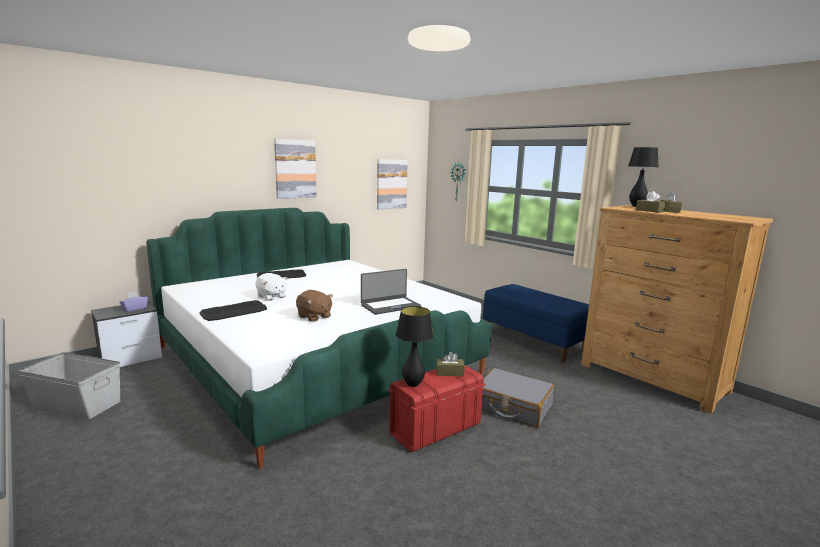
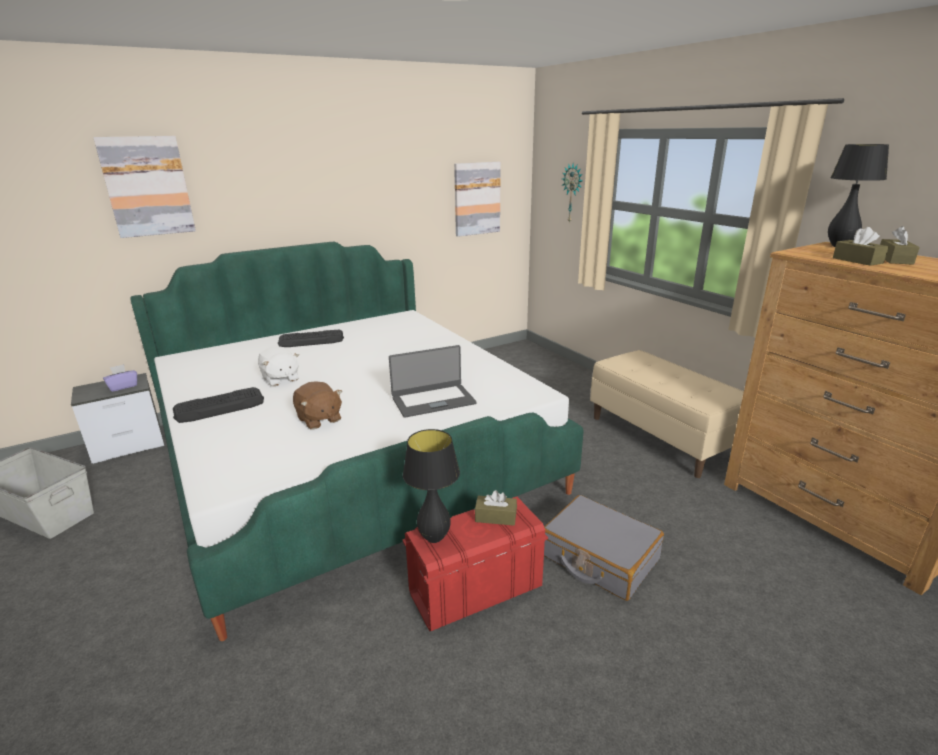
camera: 10 degrees right, 10 degrees up
picture [274,139,317,199] -> picture moved to [93,136,196,238]
blue bench [483,284,589,362] -> beige bench [590,350,744,478]

